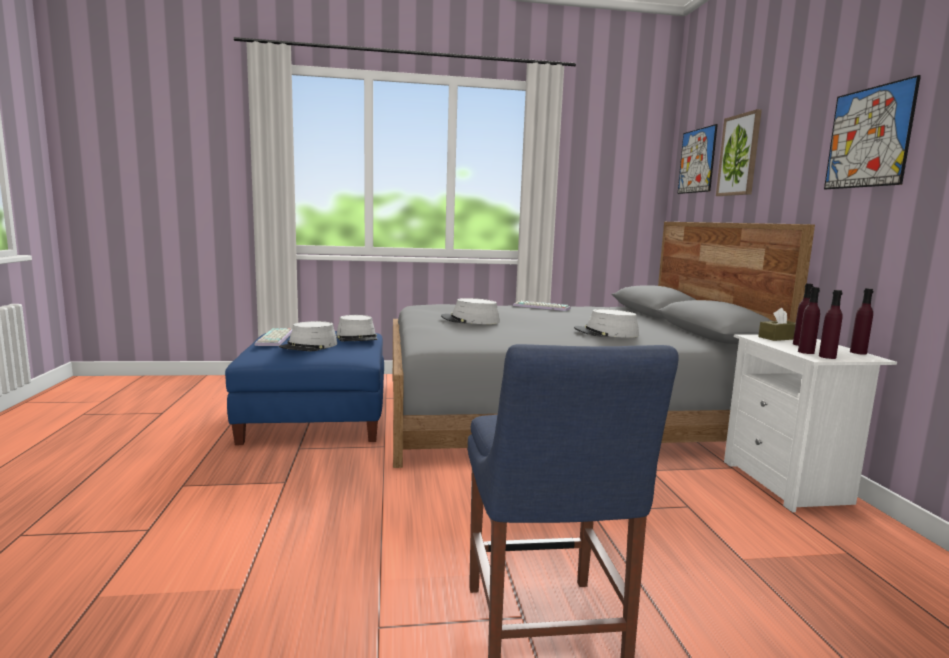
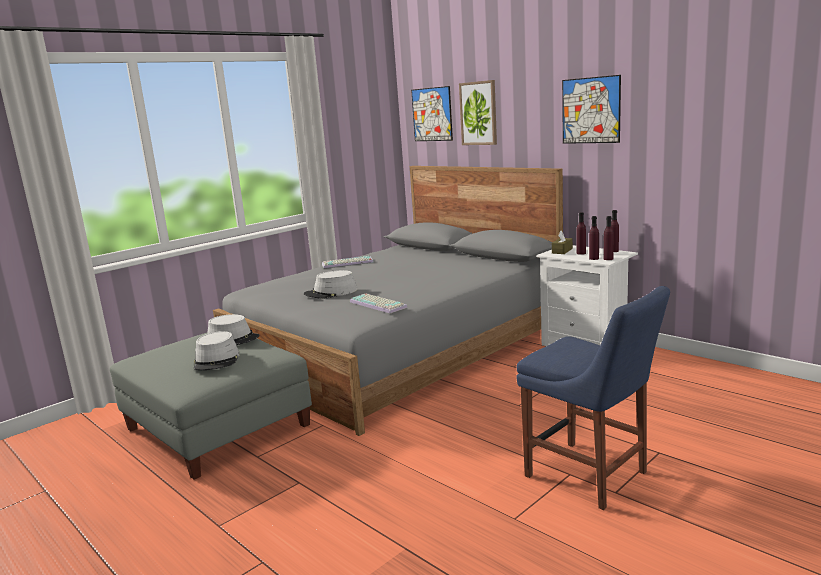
camera: 35 degrees left, 5 degrees up
blue ottoman [225,331,384,445] -> grey ottoman [110,332,312,480]
keyboard [254,328,292,346] -> keyboard moved to [350,294,407,313]
grey hat [574,309,639,338] -> none

